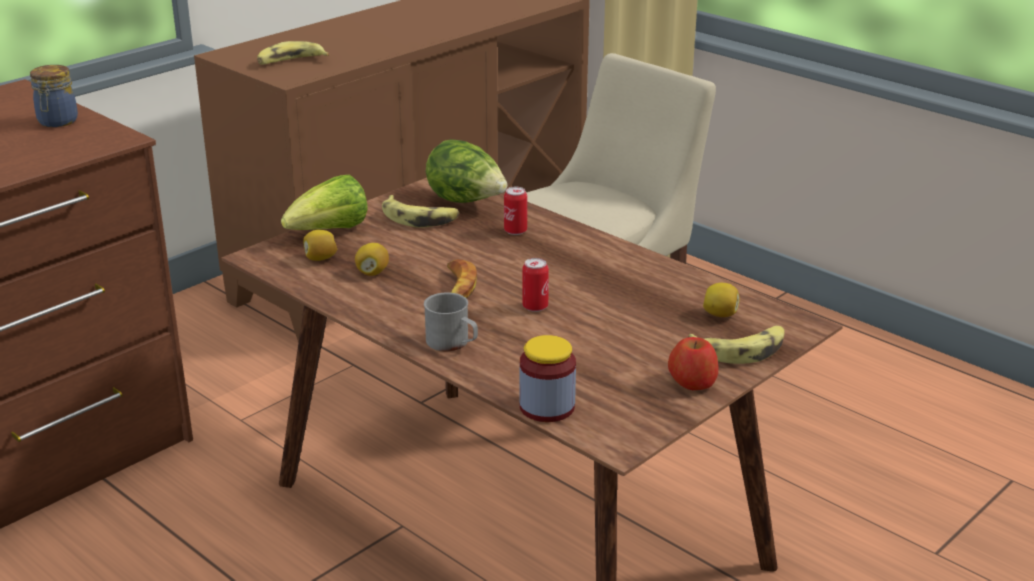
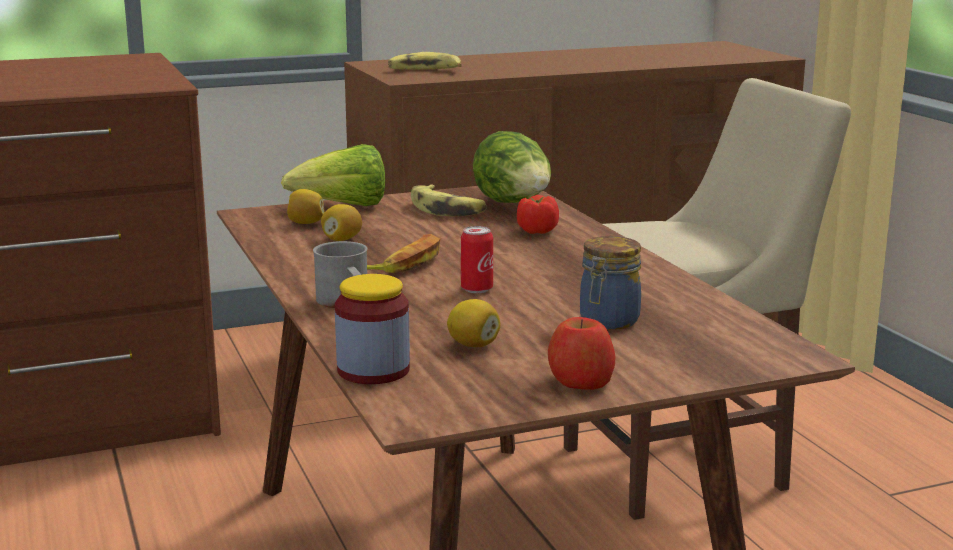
camera: 25 degrees right, 10 degrees down
jar [30,65,78,127] -> jar moved to [580,236,641,330]
can [504,187,527,235] -> tomato [517,195,559,234]
banana [687,326,785,364] -> none
lemon [703,283,740,317] -> lemon moved to [447,299,501,347]

